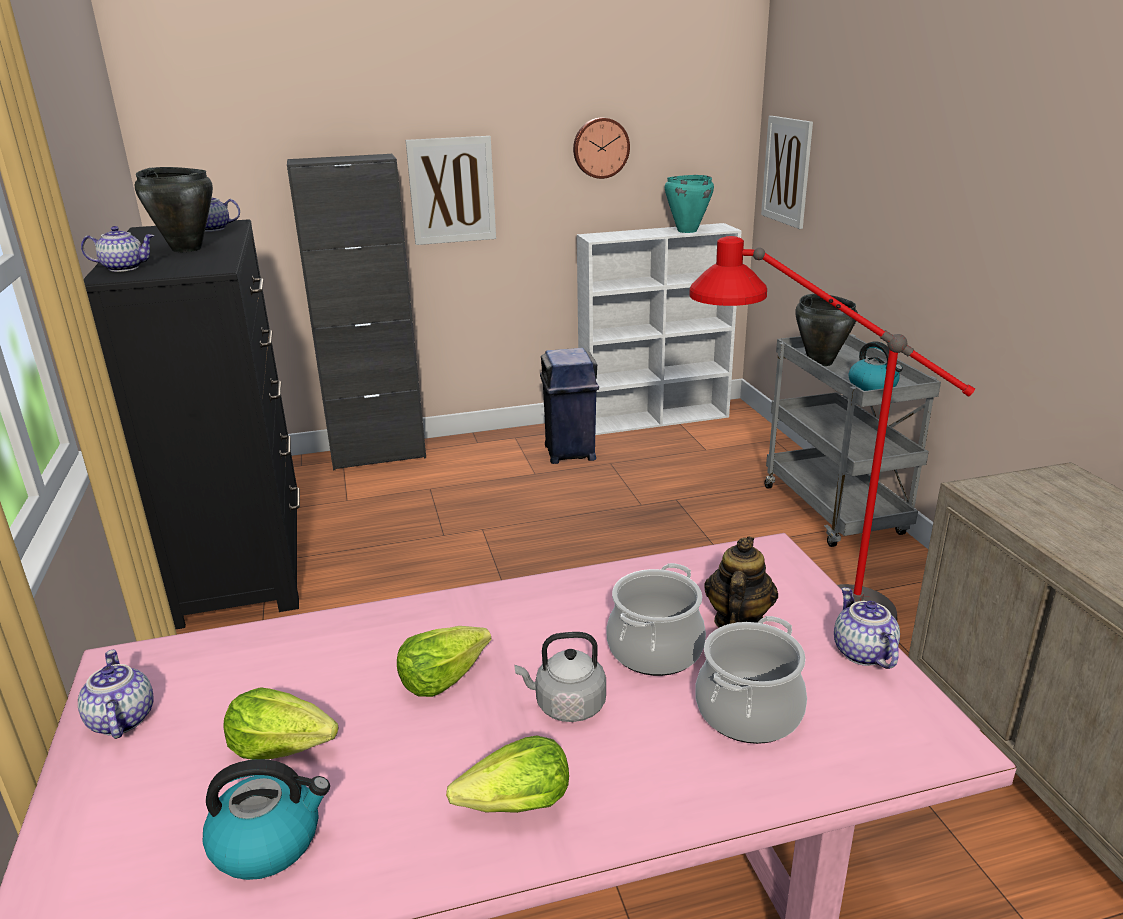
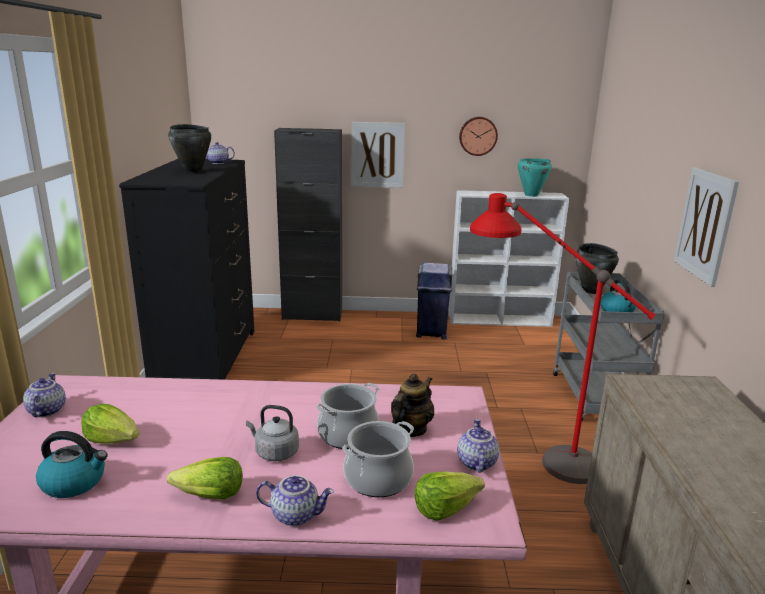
camera: 15 degrees right, 5 degrees down
teapot [81,226,154,272] -> teapot moved to [256,475,334,526]
lettuce [397,626,491,697] -> lettuce moved to [415,472,485,521]
picture [761,116,813,229] -> picture moved to [674,167,739,287]

